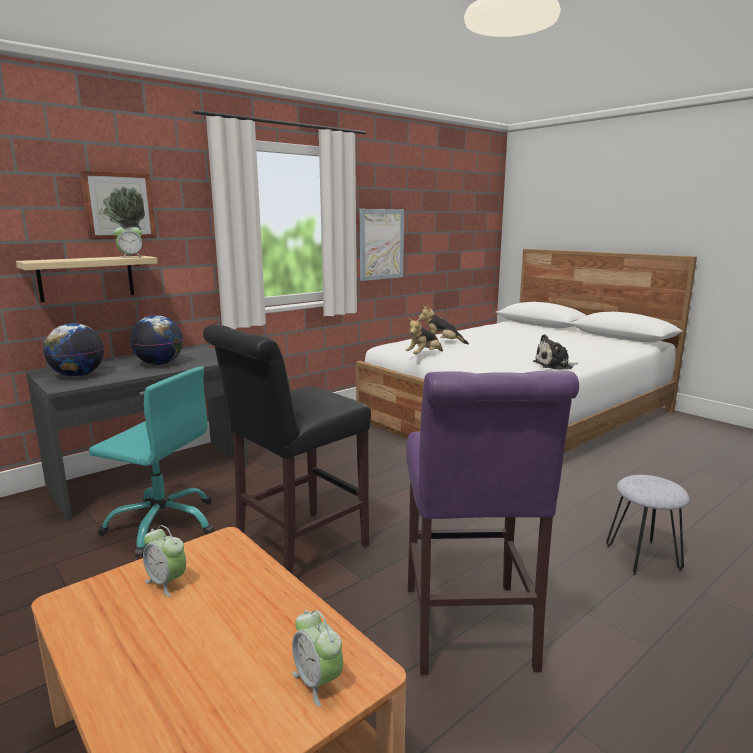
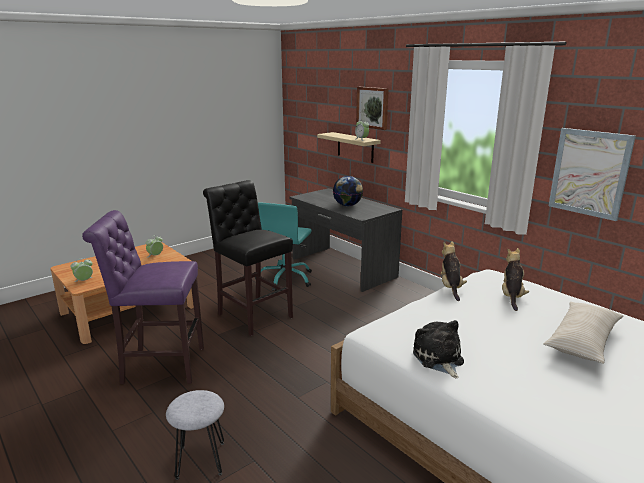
camera: 90 degrees right, 5 degrees up
globe [43,323,104,377] -> none
plush toy [405,318,443,354] -> plush toy turned 45 degrees clockwise [441,241,467,301]
none -> beige pillow [544,302,623,364]

